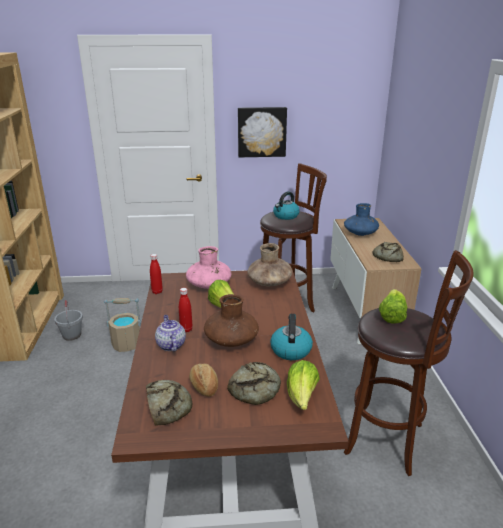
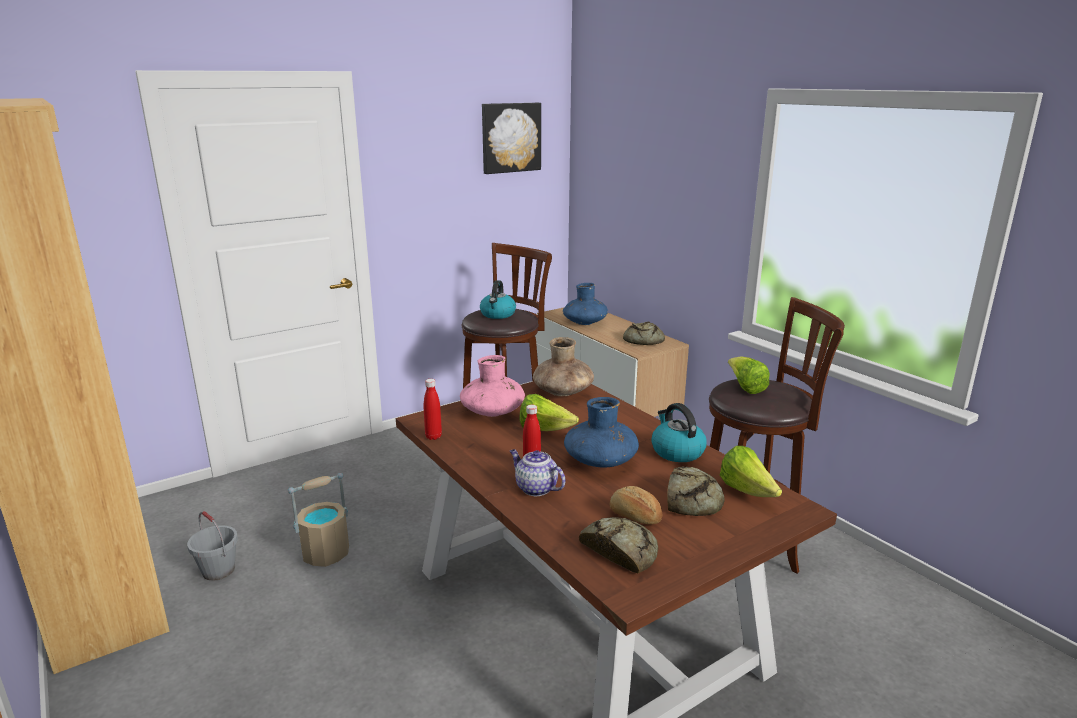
camera: 30 degrees left, 5 degrees down
brown vase [204,294,259,347] -> blue vase [564,397,639,467]
picture [238,107,287,157] -> picture moved to [482,103,541,174]

